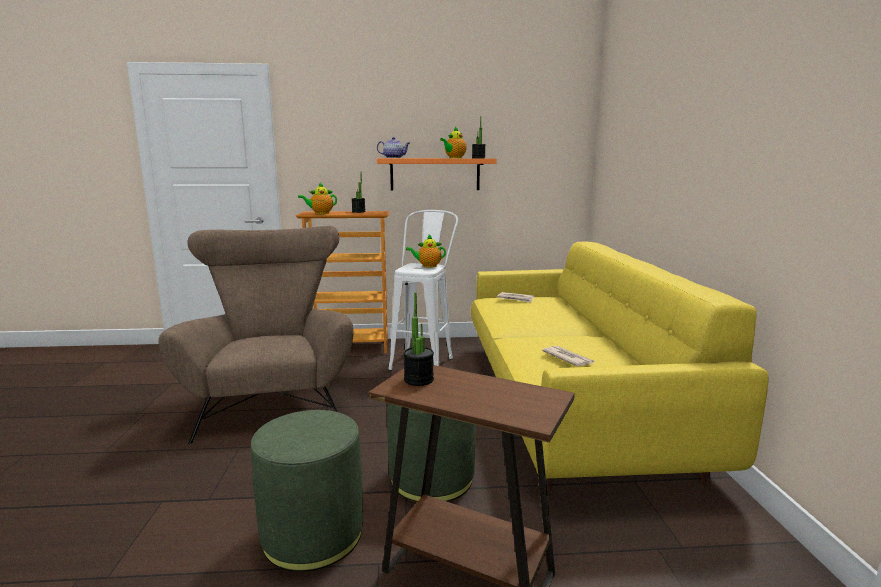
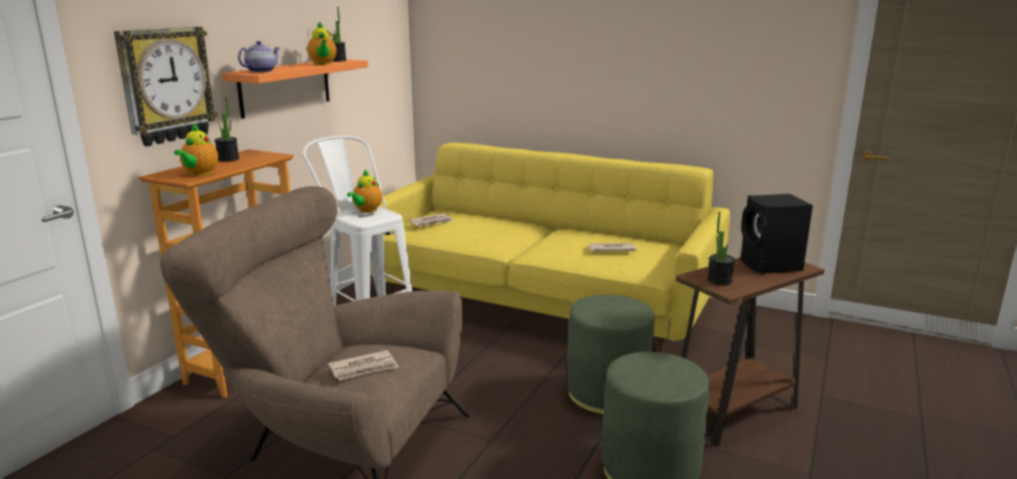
camera: 60 degrees left, 5 degrees up
none -> wall clock [114,27,218,147]
none -> newspaper [328,350,399,380]
none -> black speaker [741,194,813,274]

